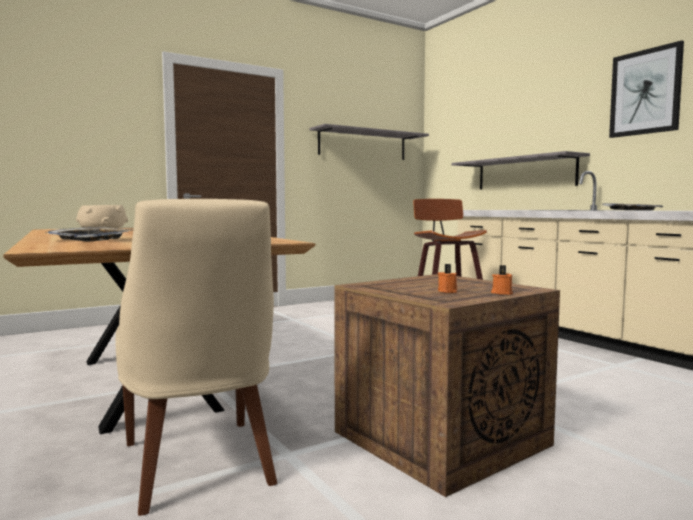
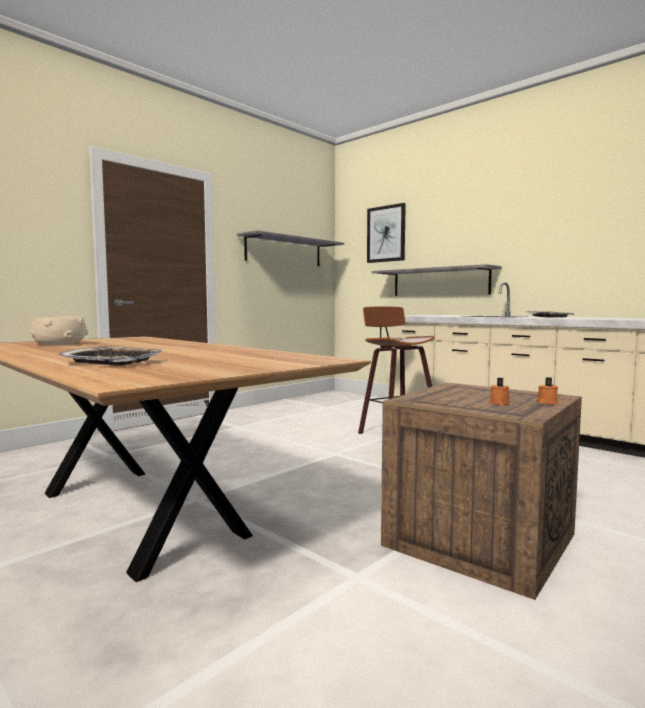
camera: 15 degrees left, 0 degrees up
beige chair [116,199,277,516] -> none
picture [609,40,684,138] -> picture moved to [367,203,406,263]

